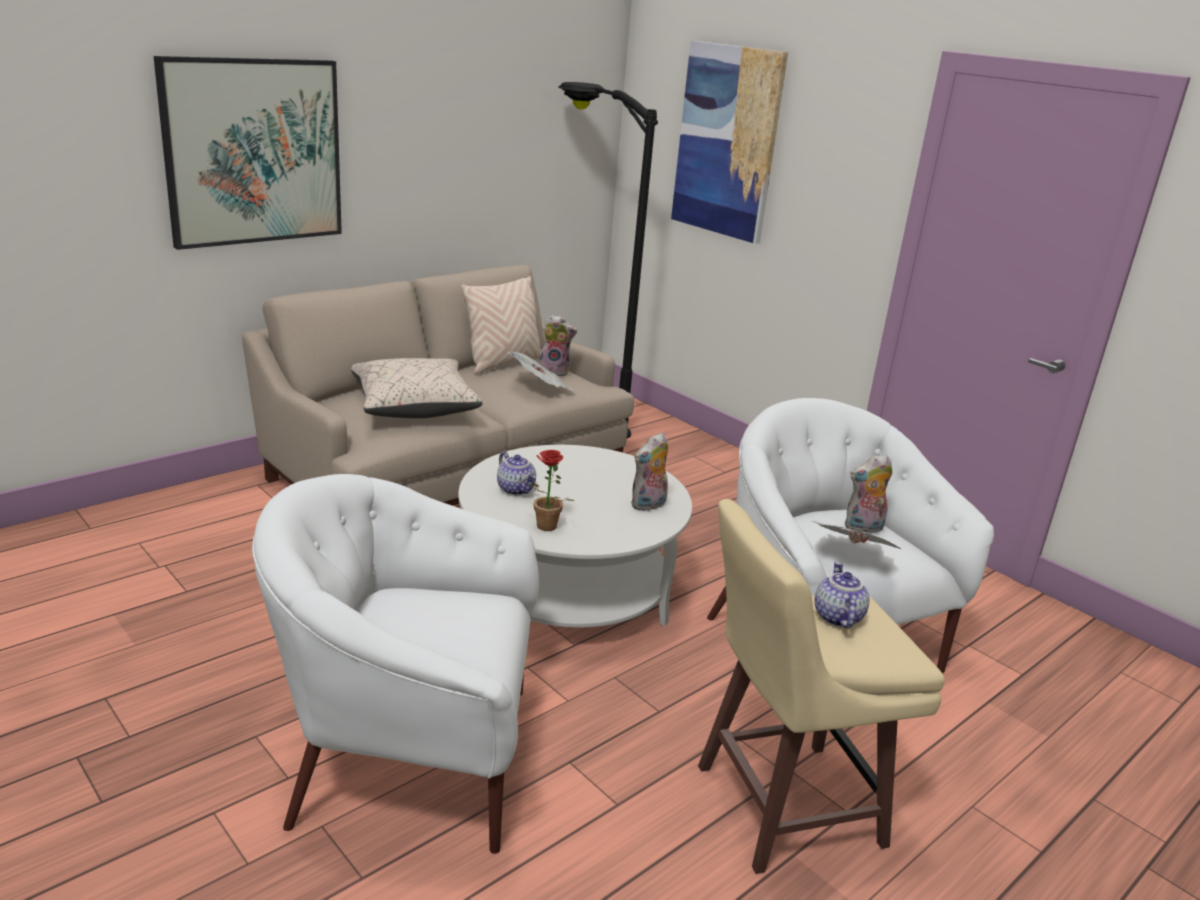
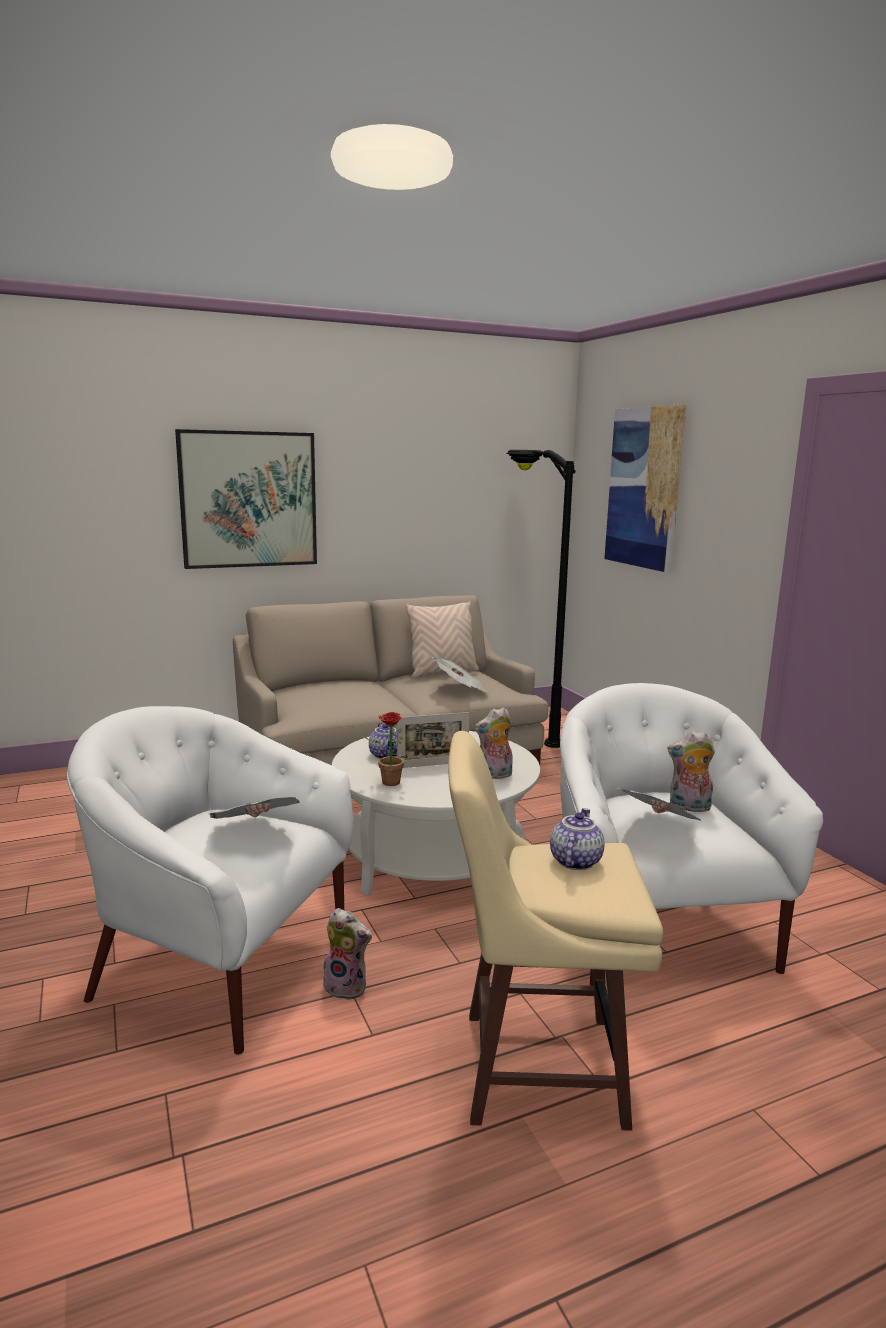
camera: 20 degrees right, 10 degrees down
beige pillow [351,358,483,418] -> none
plush toy [540,315,577,377] -> plush toy moved to [323,908,372,1000]
none -> newspaper [209,797,300,819]
none -> picture frame [397,712,470,768]

